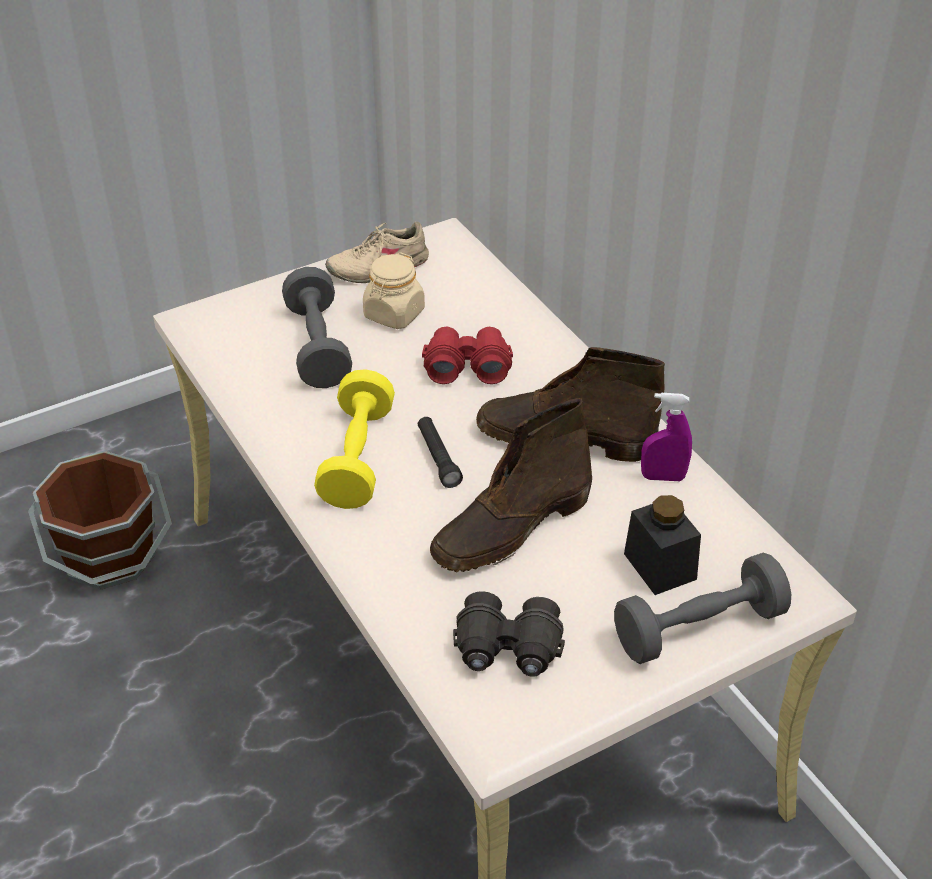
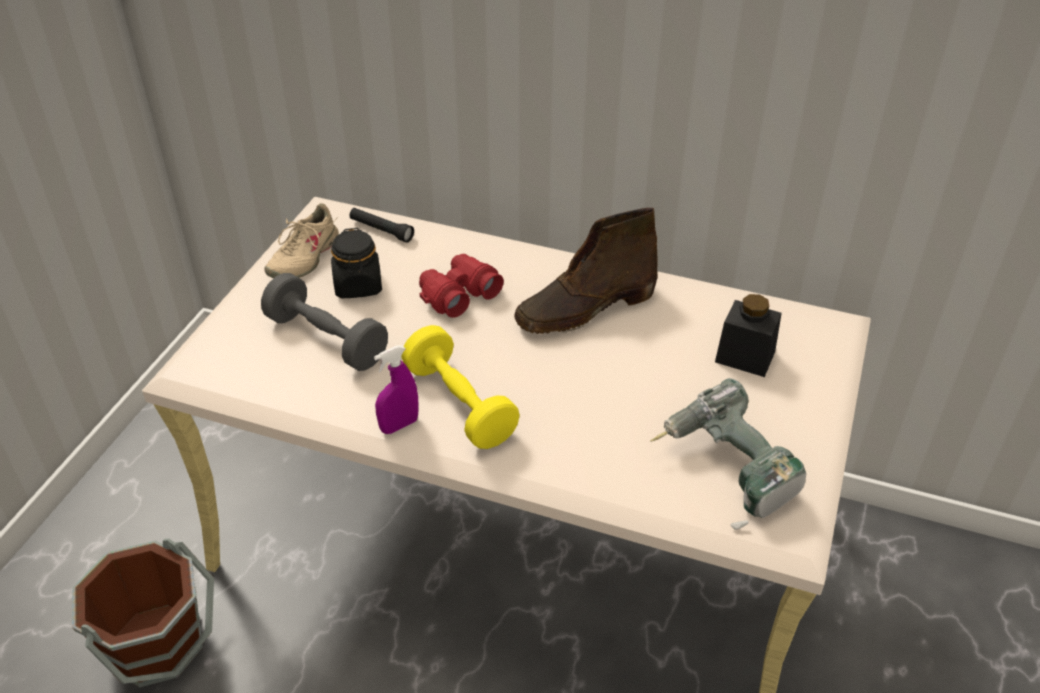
camera: 40 degrees left, 0 degrees up
beige jar [363,252,425,329] -> black jar [331,228,382,298]
black flashlight [418,417,463,488] -> black flashlight moved to [350,208,414,243]
brown boot [430,398,592,572] -> none
black binoculars [453,591,565,677] -> power drill [650,378,806,530]
grey dumbbell [614,552,791,664] -> none
purple spray bottle [641,393,692,481] -> purple spray bottle moved to [374,345,419,434]

